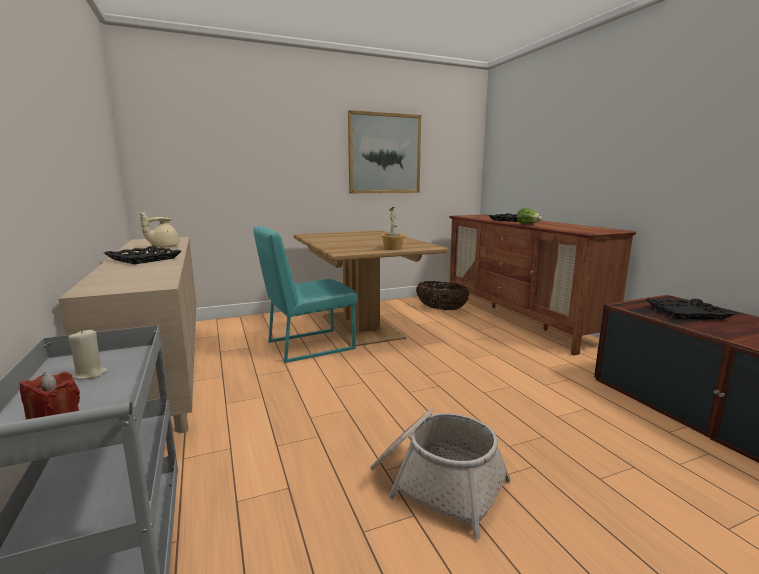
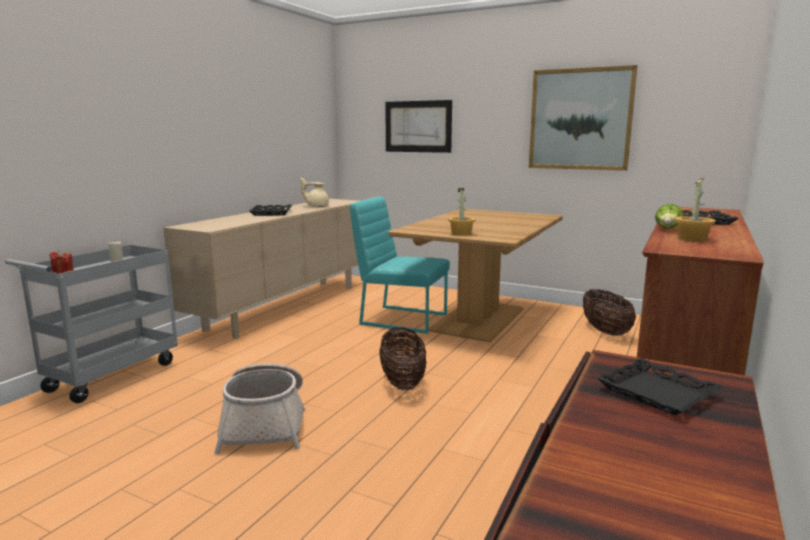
camera: 50 degrees right, 0 degrees up
none -> basket [379,327,427,390]
none -> picture [385,100,452,153]
none -> potted plant [675,178,716,241]

